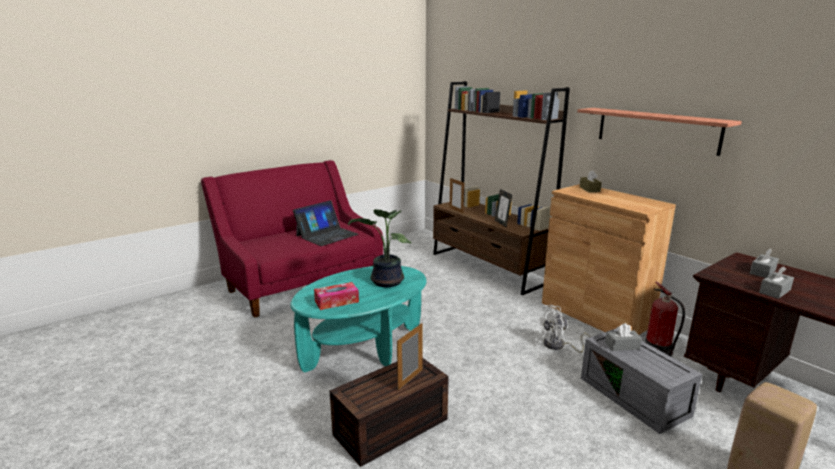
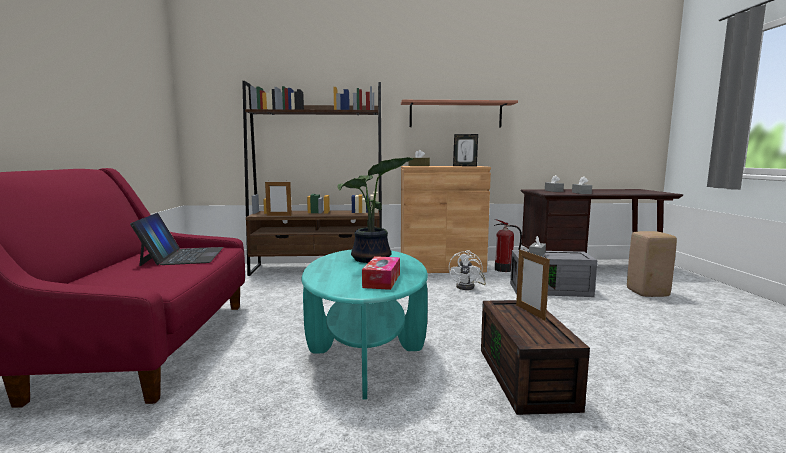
camera: 55 degrees left, 10 degrees down
picture frame [495,189,512,228] -> picture frame moved to [453,134,478,166]

